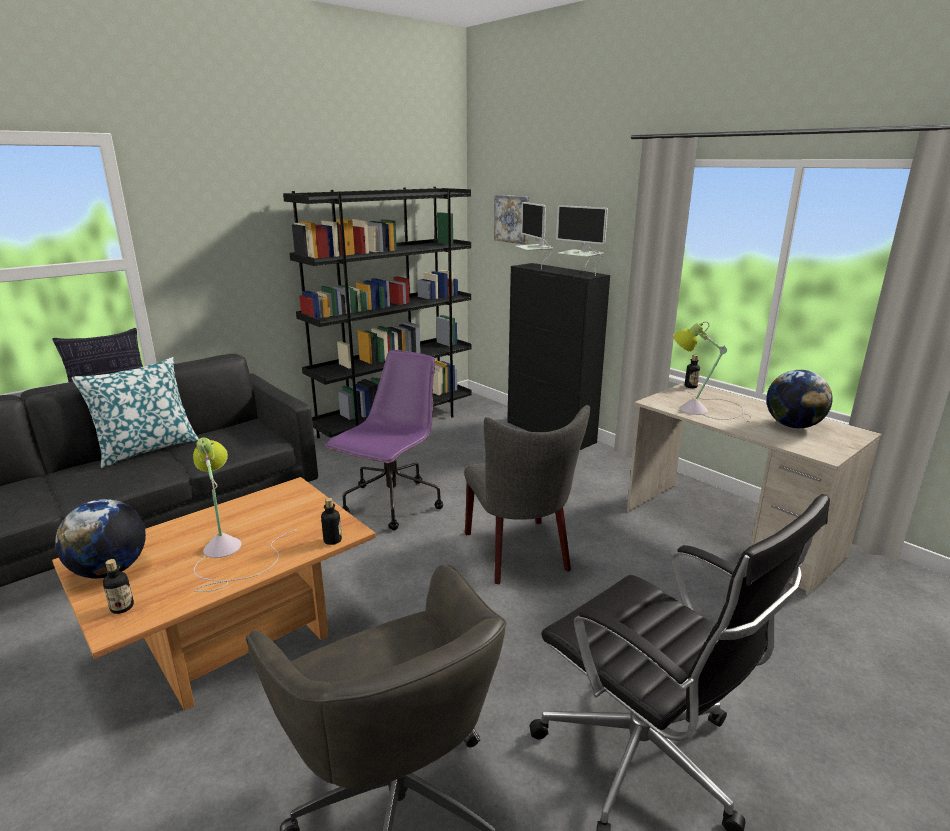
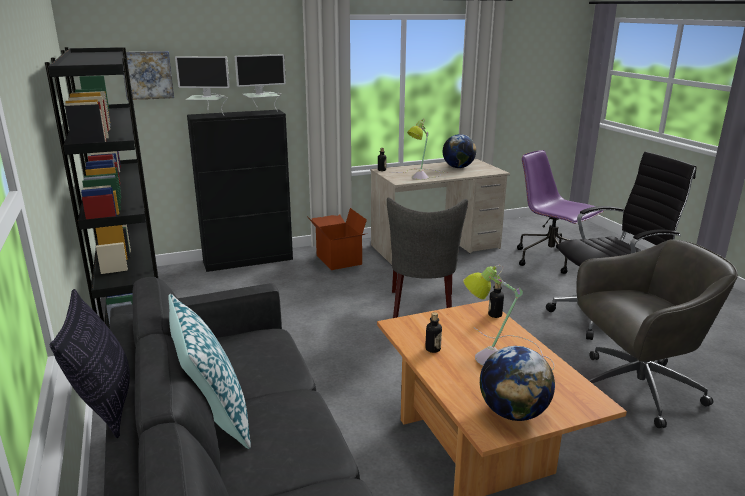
camera: 70 degrees left, 0 degrees up
bottle [103,559,134,614] -> bottle moved to [425,312,442,353]
purple office chair [325,350,443,530] -> purple office chair moved to [517,150,603,274]
grey chair [464,405,590,584] -> grey chair turned 90 degrees clockwise [387,197,468,318]
none -> cardboard box [307,208,367,270]

